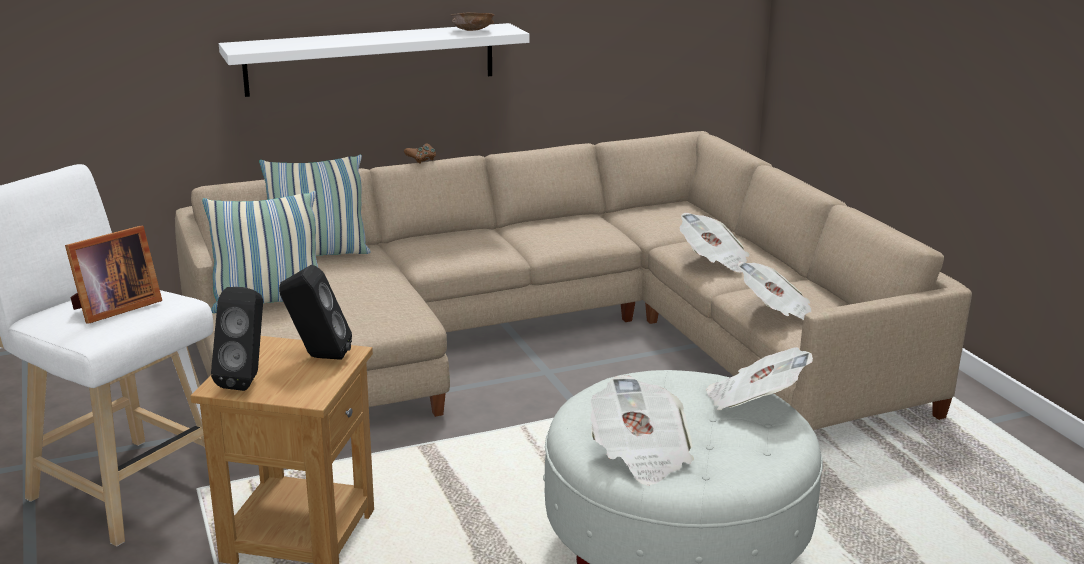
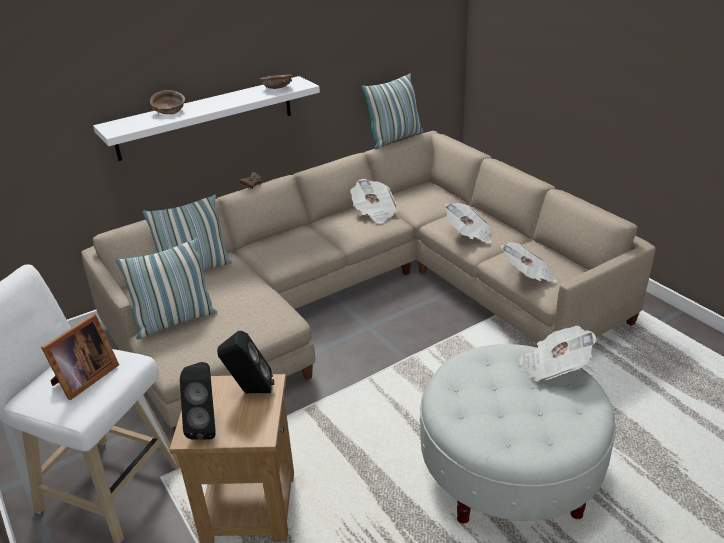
camera: 10 degrees left, 10 degrees up
newspaper [590,375,694,486] -> newspaper moved to [350,179,398,224]
none -> brown bowl [150,90,185,114]
none -> pillow [362,73,423,150]

